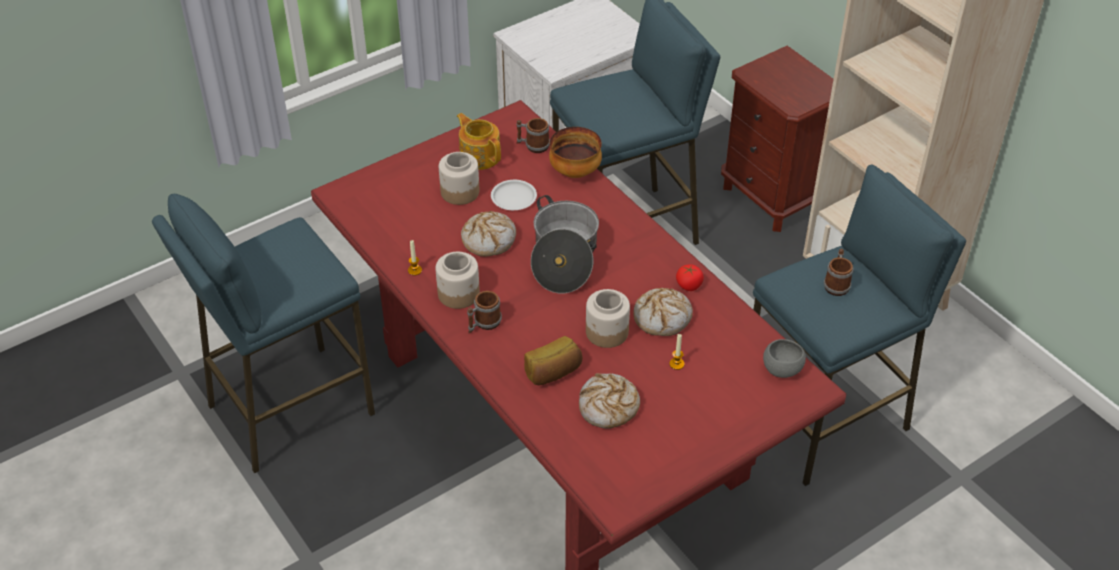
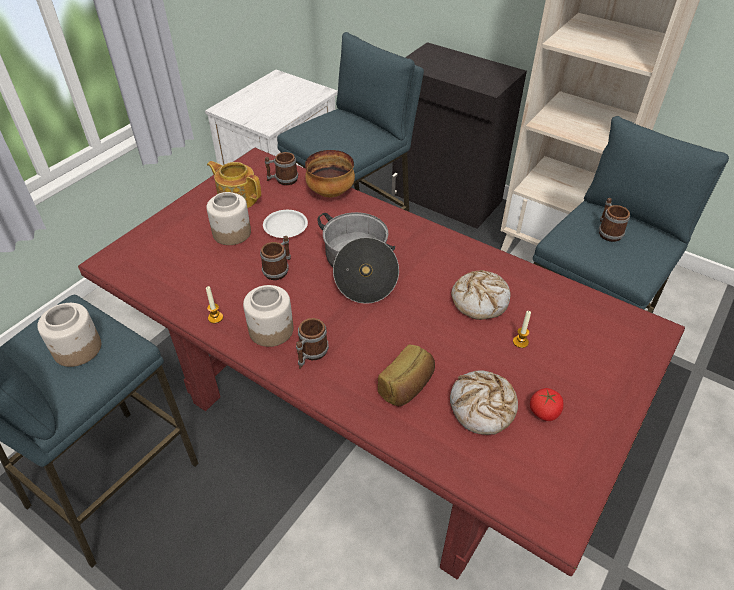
camera: 20 degrees left, 0 degrees up
bread [461,211,516,257] -> mug [260,236,291,280]
jar [586,289,630,348] -> jar moved to [37,303,101,367]
tomato [676,264,704,291] -> tomato moved to [530,388,564,421]
brown nightstand [721,46,833,232] -> black cabinet [392,42,527,229]
grey bowl [763,339,806,378] -> none

